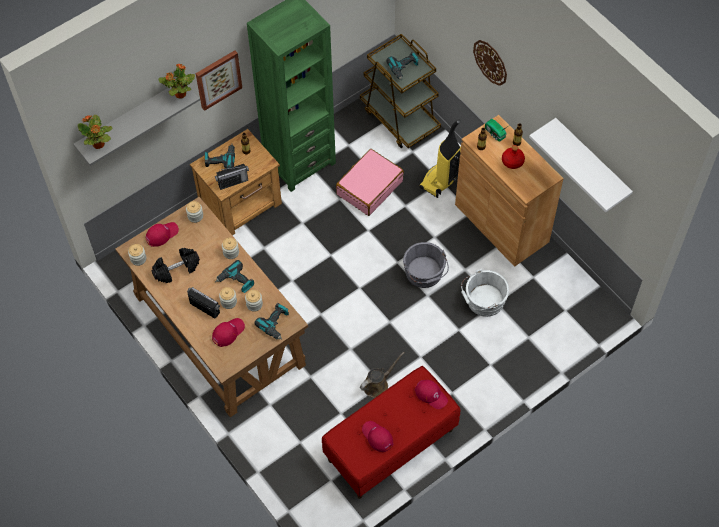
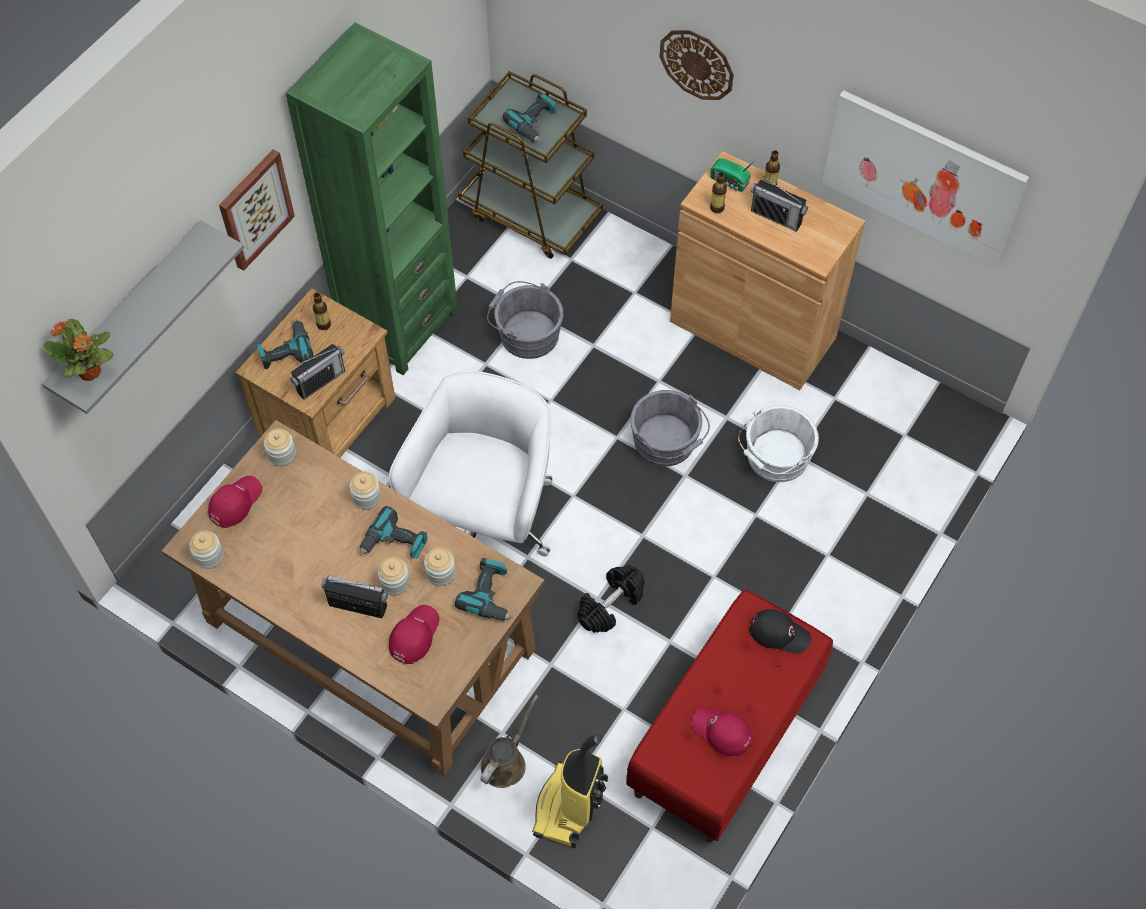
camera: 20 degrees left, 0 degrees up
black dumbbell [152,248,200,283] -> black dumbbell moved to [577,565,645,633]
potted plant [159,63,195,99] -> none
pink suitcase [336,149,404,216] -> grey bucket [487,281,563,359]
brown watering can [360,352,404,398] -> brown watering can moved to [480,695,538,788]
red cap [415,380,448,409] -> black cap [749,609,811,654]
vacuum cleaner [419,119,461,198] -> vacuum cleaner moved to [532,734,608,848]
red bottle [502,145,525,169] -> radio [751,176,808,232]
white shelf [529,118,633,212] -> picture [822,90,1029,267]
none -> white office chair [389,371,552,556]

